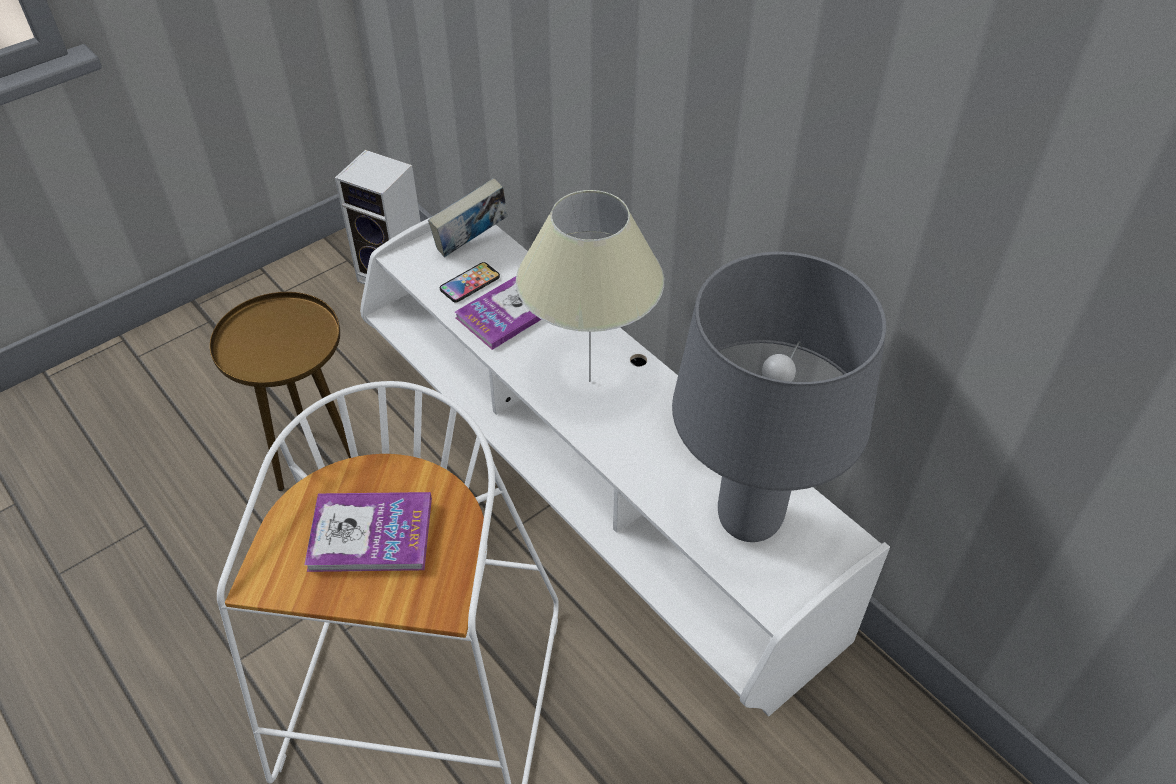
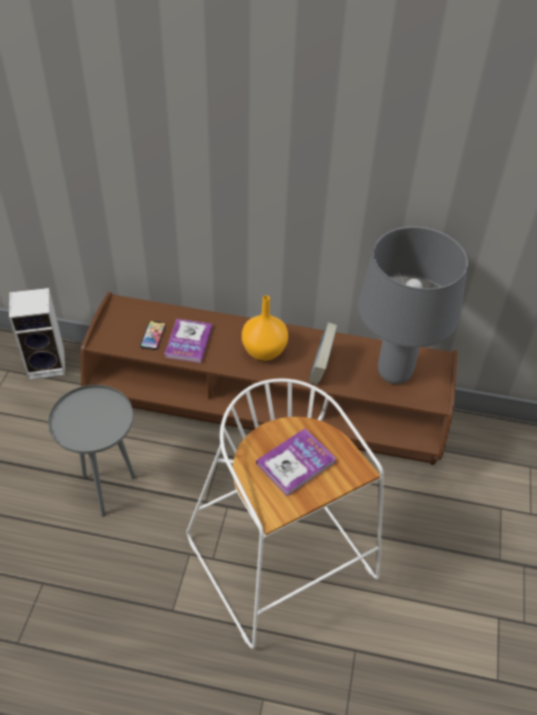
camera: 40 degrees left, 0 degrees up
brown side table [210,292,351,491] -> grey side table [48,385,136,516]
white tv stand [360,217,890,716] -> brown tv stand [81,292,457,465]
book [428,178,507,257] -> book moved to [309,322,337,385]
beige table lamp [516,190,664,382] -> orange vase [242,295,288,361]

